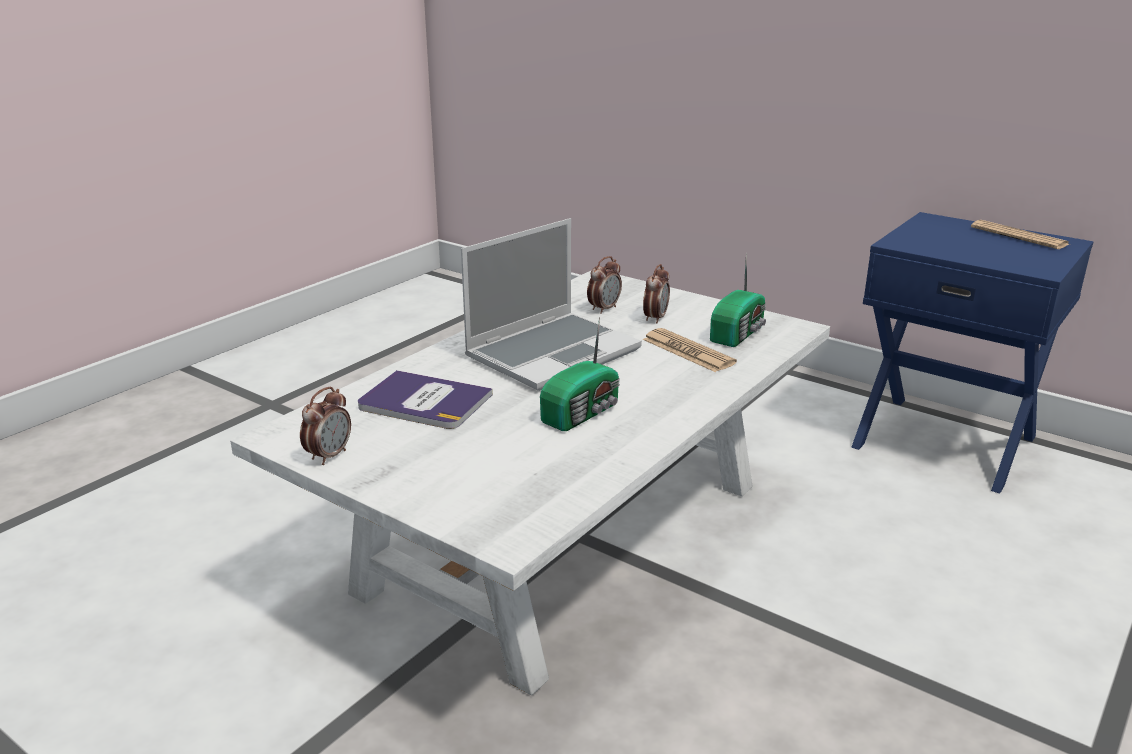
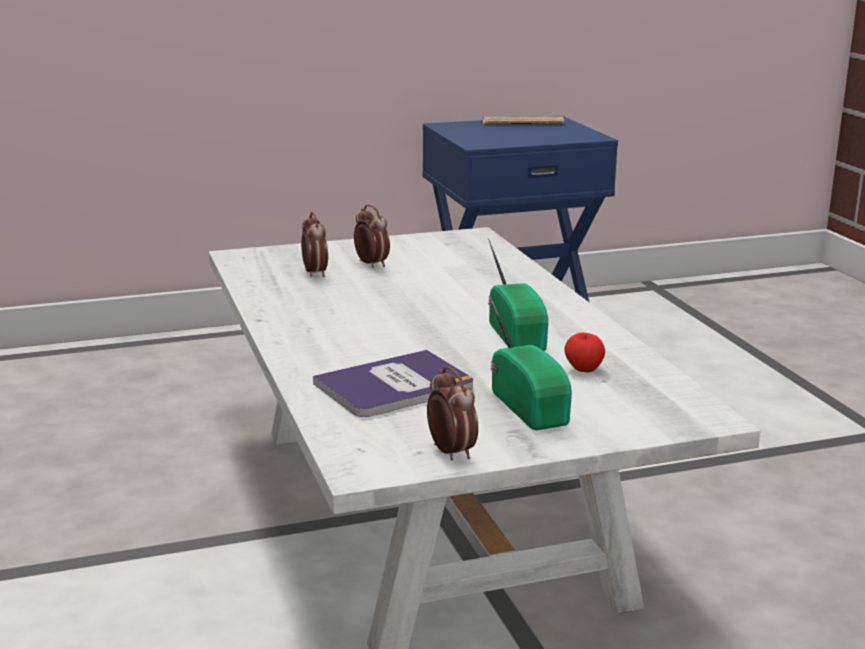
camera: 55 degrees left, 5 degrees down
laptop [461,218,642,391] -> none
newspaper [643,328,737,372] -> none
radio [710,252,766,347] -> radio moved to [489,295,572,430]
none -> apple [564,332,605,373]

